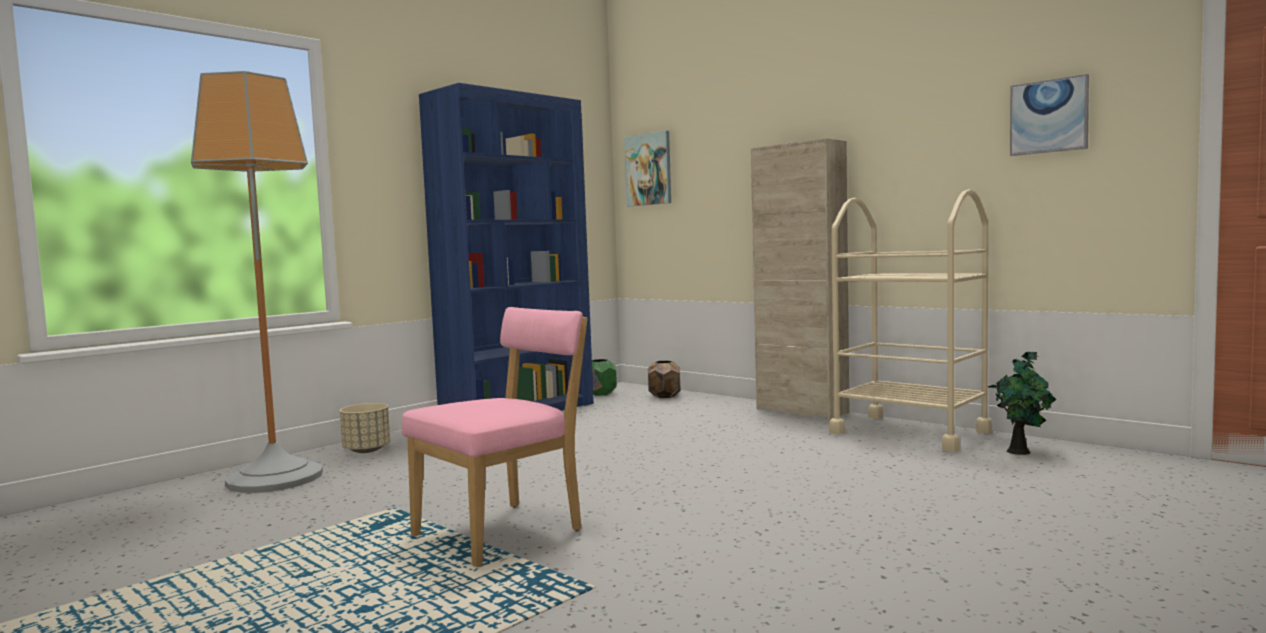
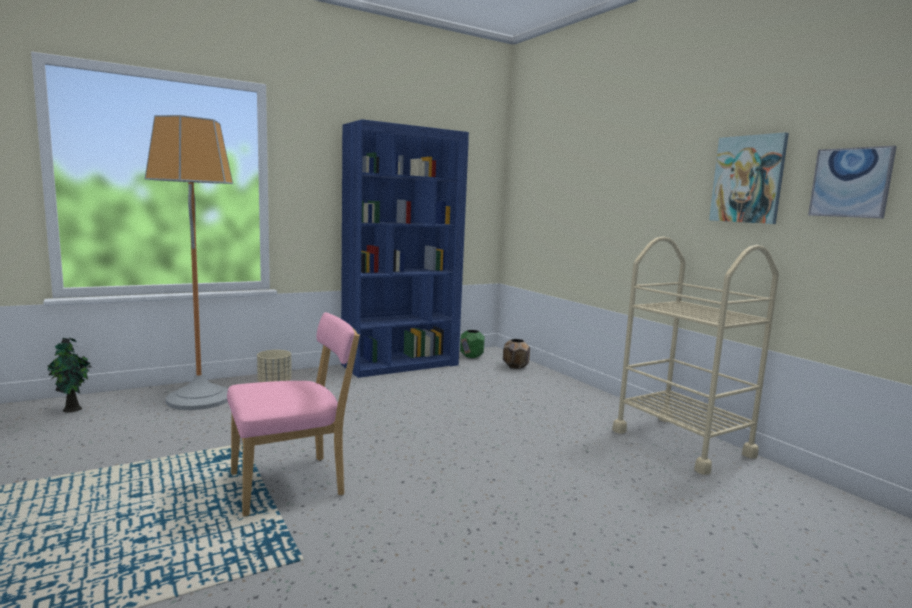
camera: 15 degrees right, 5 degrees up
picture [624,130,671,206] -> picture moved to [709,132,789,224]
beige cabinet [751,138,849,419] -> none
potted plant [988,352,1057,455] -> potted plant moved to [47,338,92,413]

